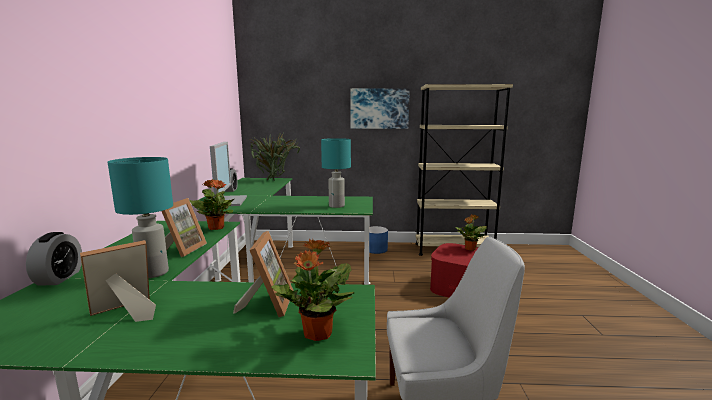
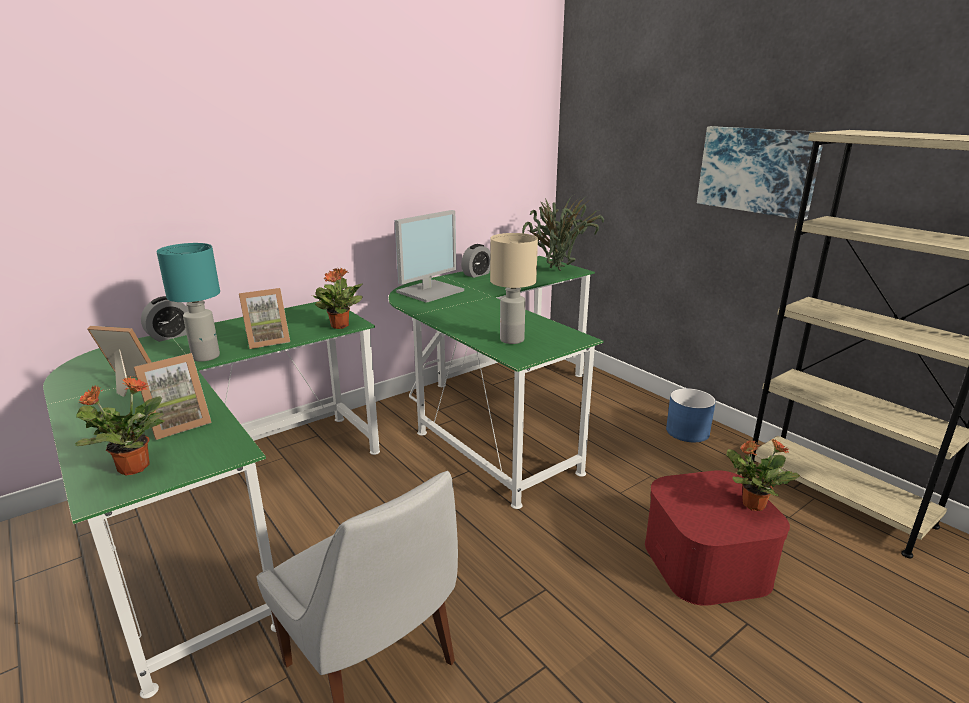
camera: 50 degrees right, 10 degrees up
turquoise table lamp [321,138,351,208] -> beige table lamp [490,233,538,344]

